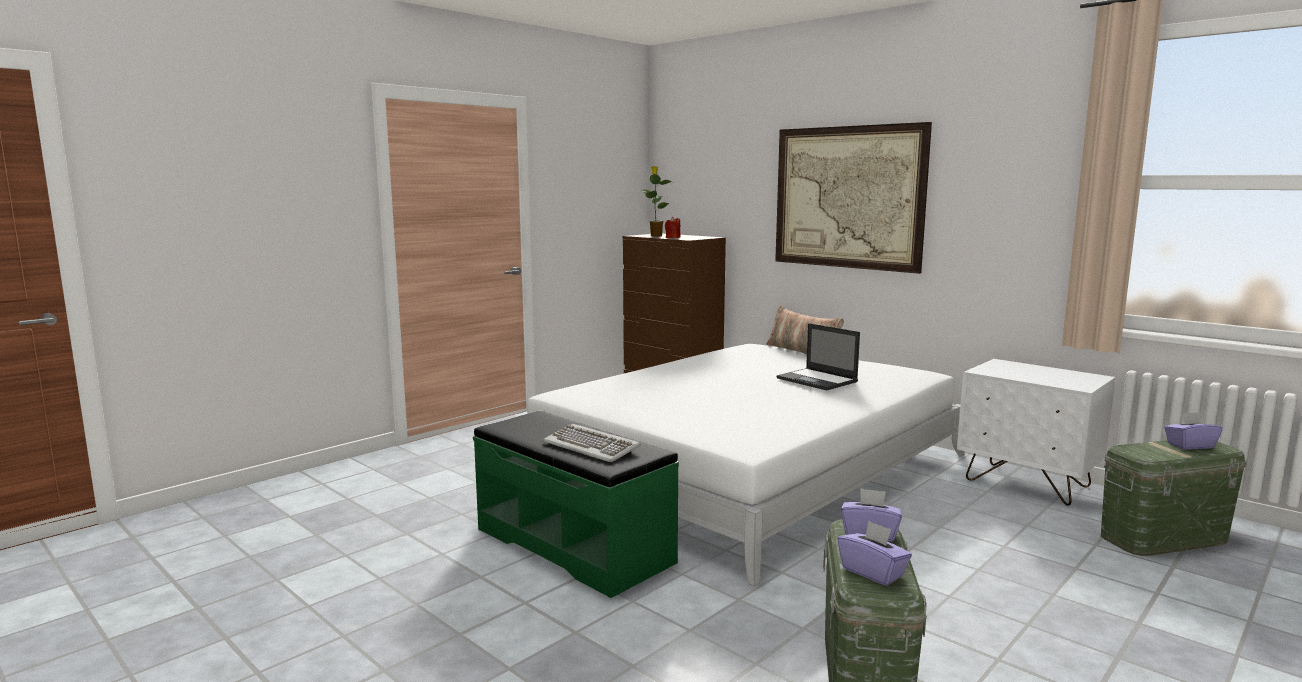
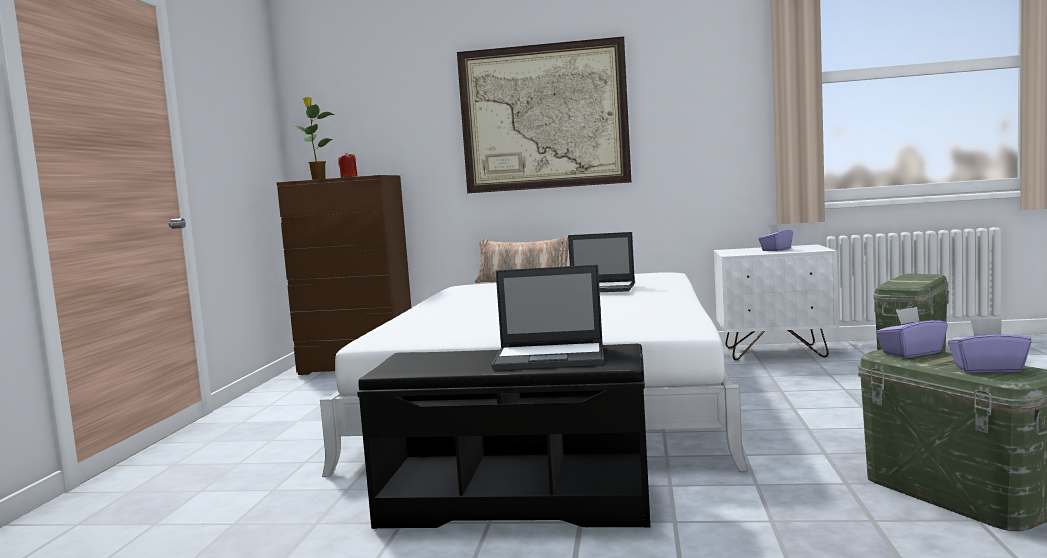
camera: 35 degrees left, 5 degrees down
green bench [473,411,679,598] -> black bench [357,344,650,529]
keyboard [543,424,641,462] -> laptop [491,265,604,370]
purple tissue box [1164,412,1223,450] -> purple tissue box moved to [759,224,793,251]

